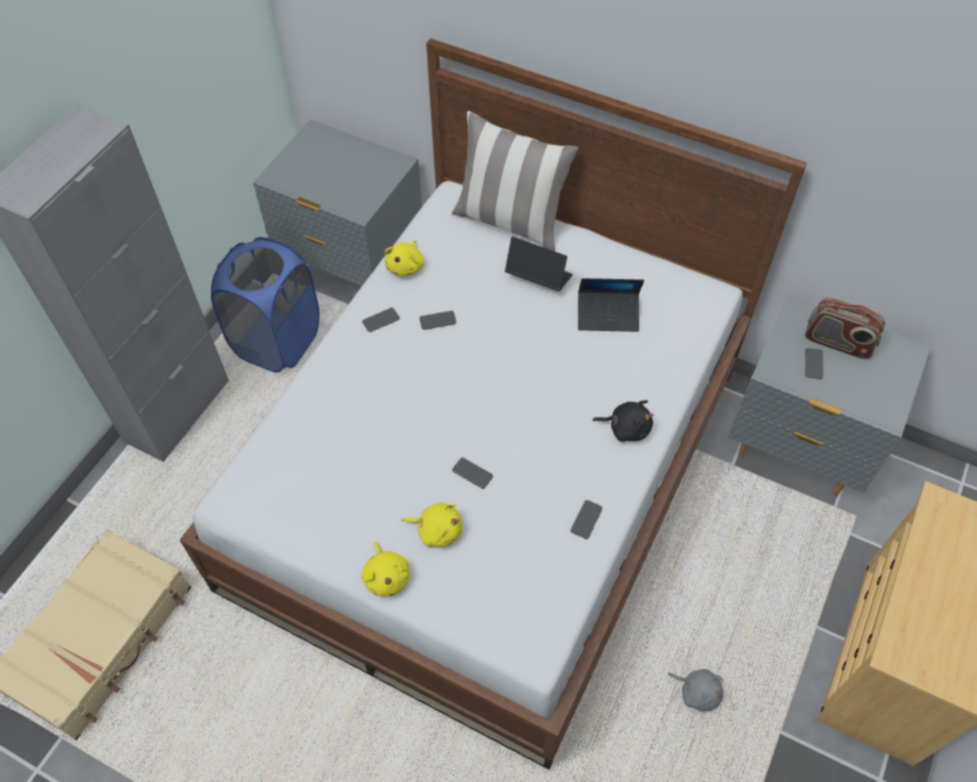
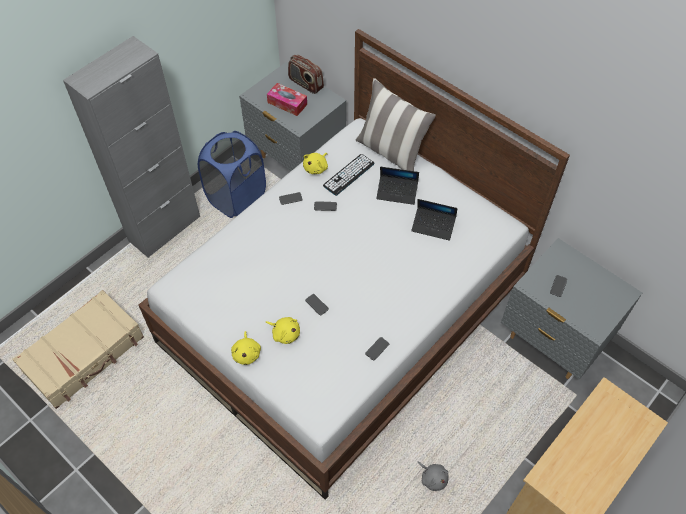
camera: 15 degrees right, 0 degrees up
laptop [505,237,573,292] -> laptop turned 150 degrees clockwise [376,167,419,205]
black plush toy [592,400,654,442] -> none
radio [805,297,885,359] -> radio moved to [288,55,324,94]
none -> tissue box [267,83,307,116]
none -> keyboard [323,154,375,196]

